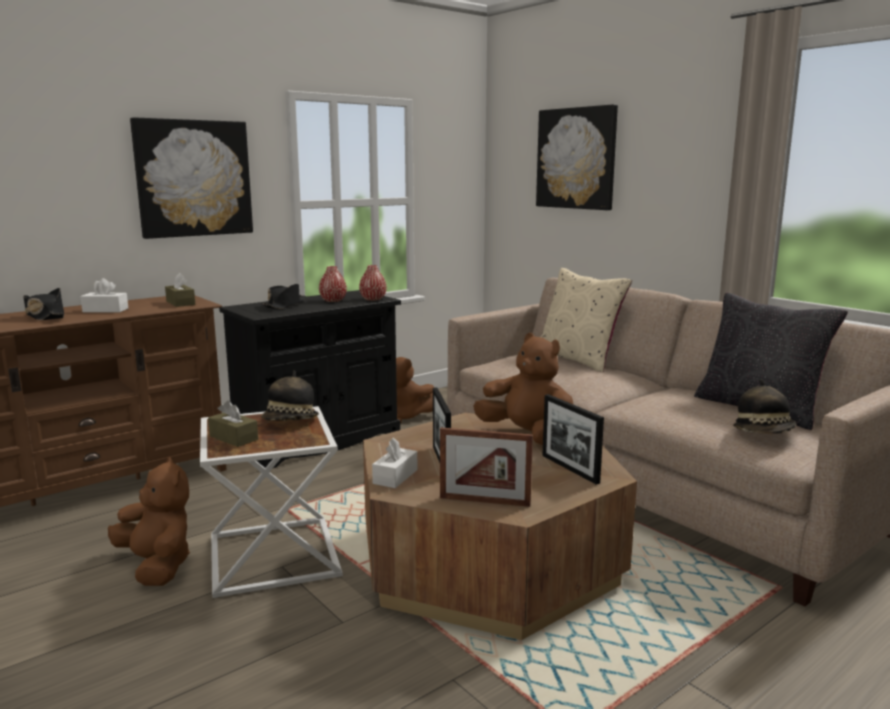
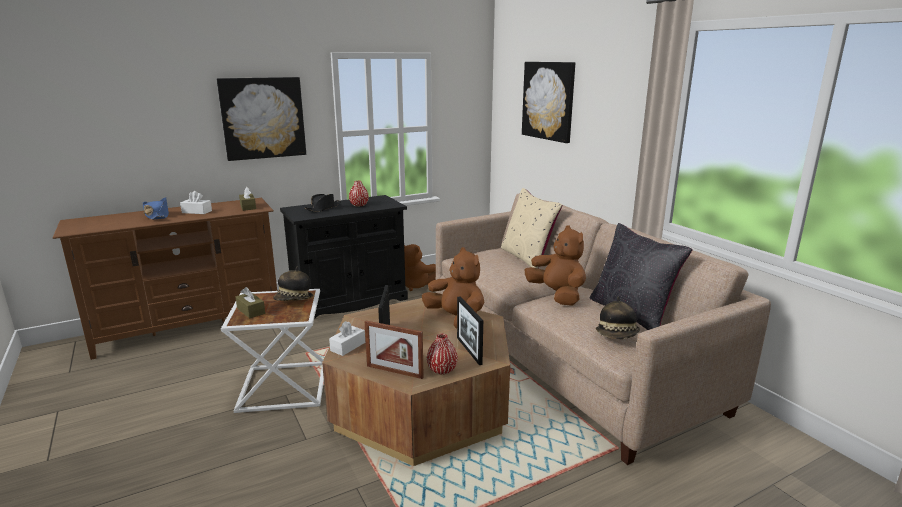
camera: 10 degrees right, 5 degrees up
black hat [23,288,64,320] -> blue hat [142,197,169,220]
brown plush toy [108,457,190,586] -> brown plush toy moved to [525,225,586,306]
red vase [359,265,387,301] -> red vase moved to [427,334,458,375]

